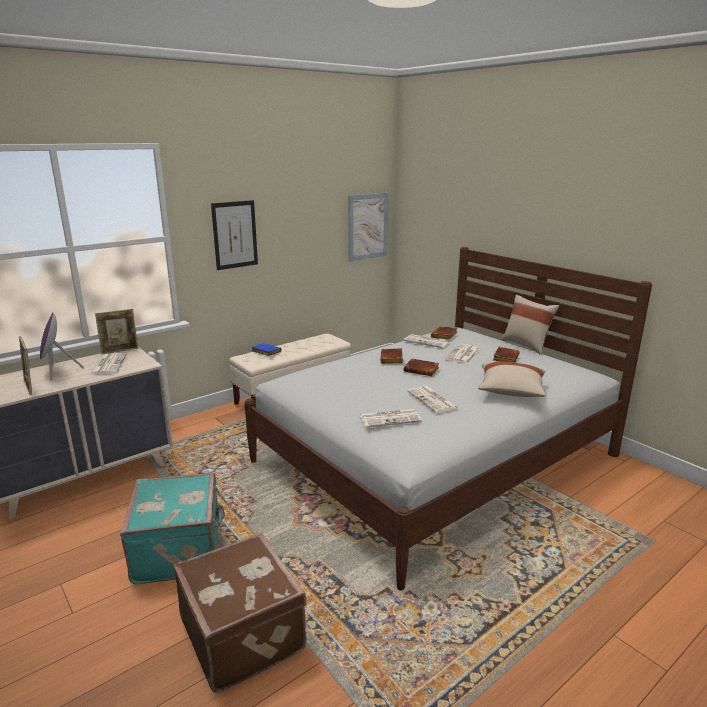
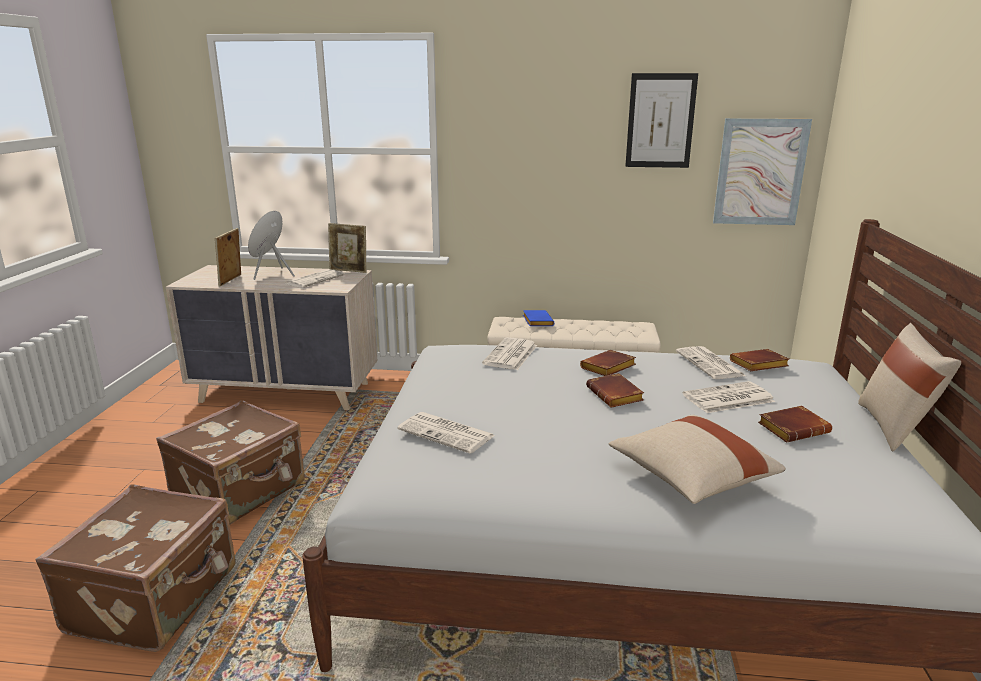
camera: 45 degrees right, 0 degrees up
turquoise suitcase [120,472,225,584] -> brown suitcase [156,400,305,524]
picture [211,200,258,270] -> picture moved to [625,73,698,168]
newspaper [407,386,460,413] -> newspaper moved to [482,337,537,370]

